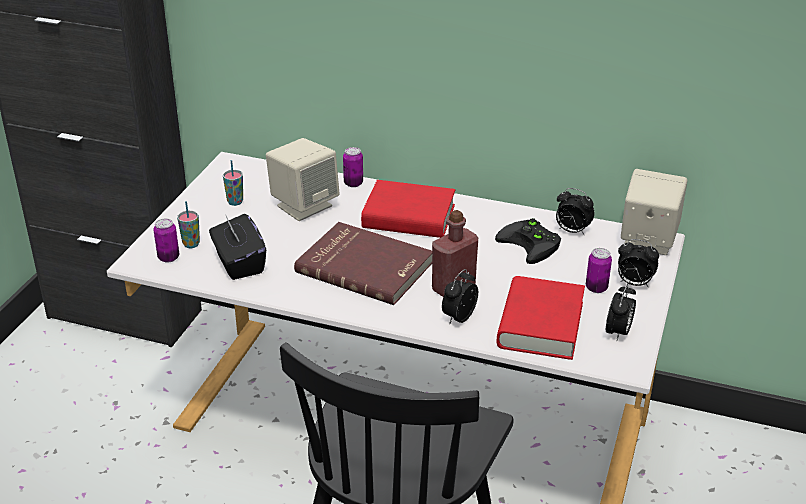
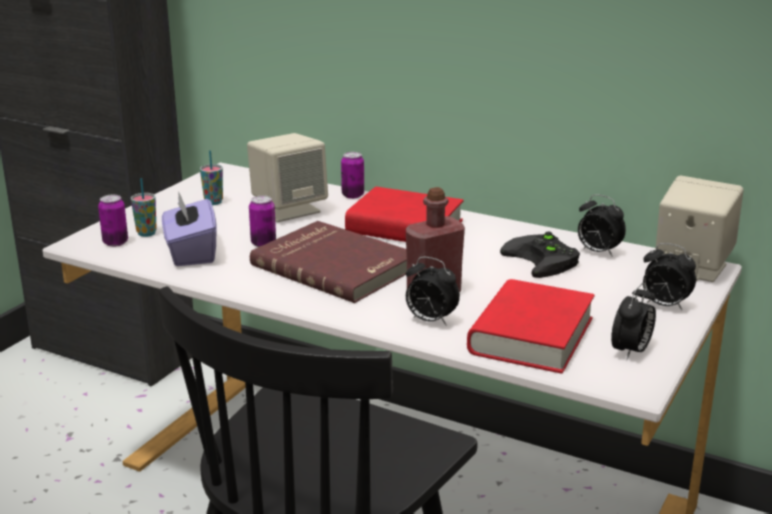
camera: 10 degrees right, 10 degrees down
black tissue box [209,214,266,280] -> purple tissue box [162,191,216,266]
alarm clock [442,269,478,325] -> alarm clock turned 105 degrees counterclockwise [406,257,460,326]
can [586,248,612,293] -> can moved to [249,195,276,247]

